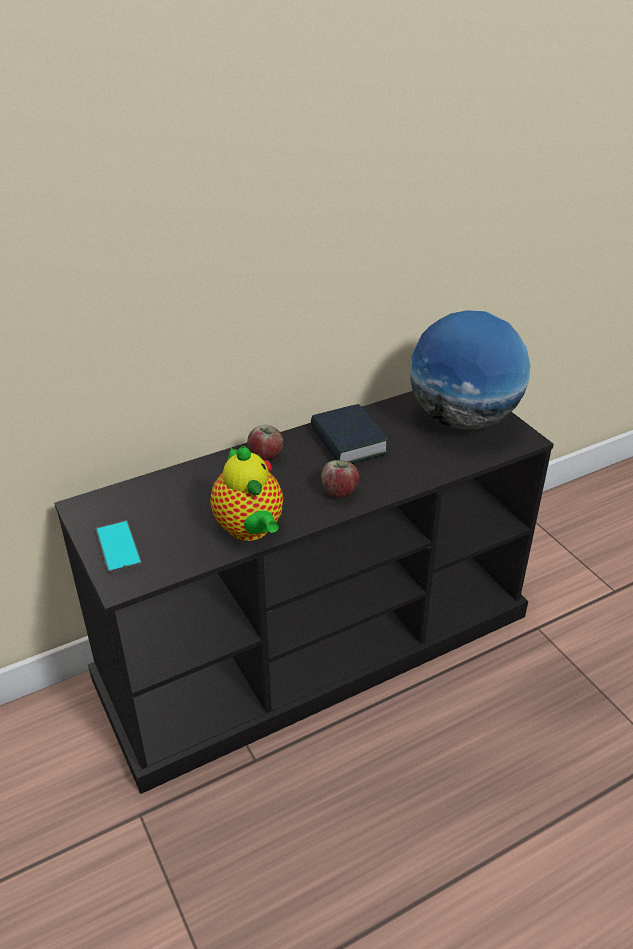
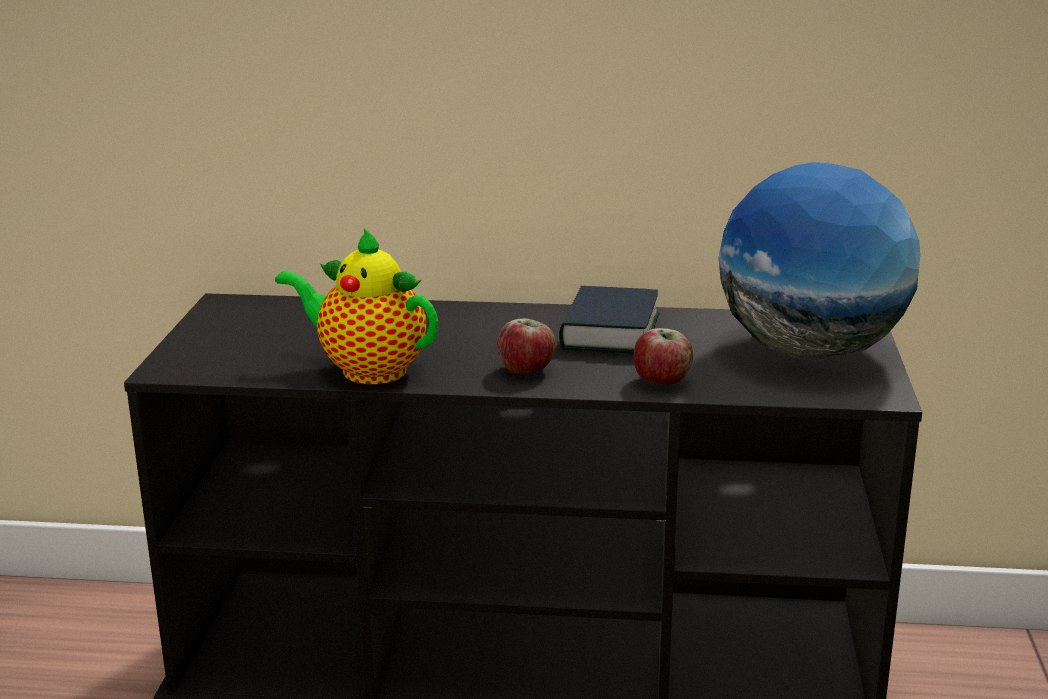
camera: 35 degrees right, 15 degrees down
phone [95,520,142,574] -> none
teapot [210,446,283,541] -> teapot turned 105 degrees clockwise [275,227,438,384]
apple [247,425,283,460] -> apple moved to [634,328,693,385]

